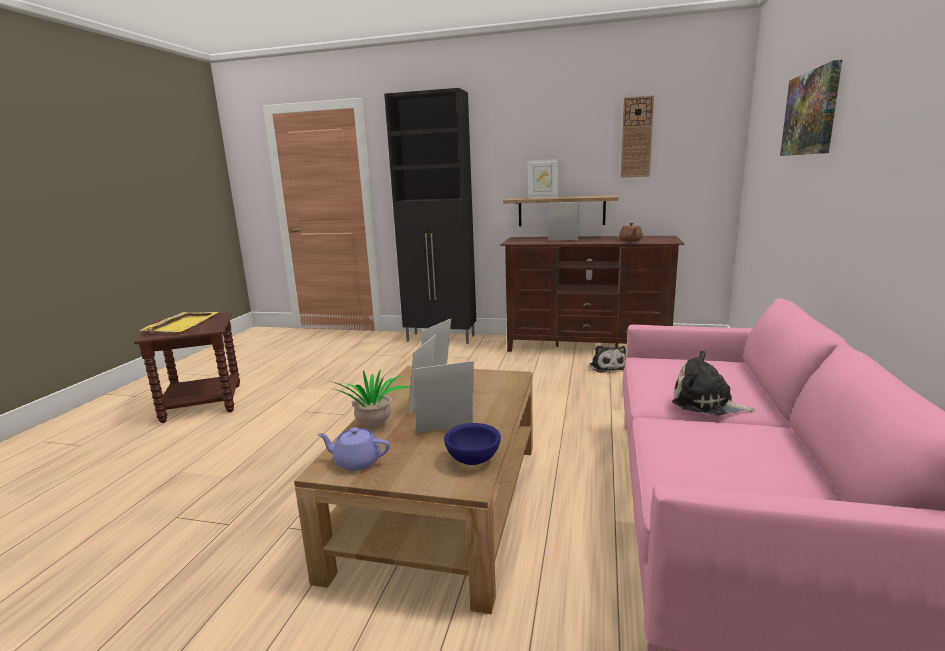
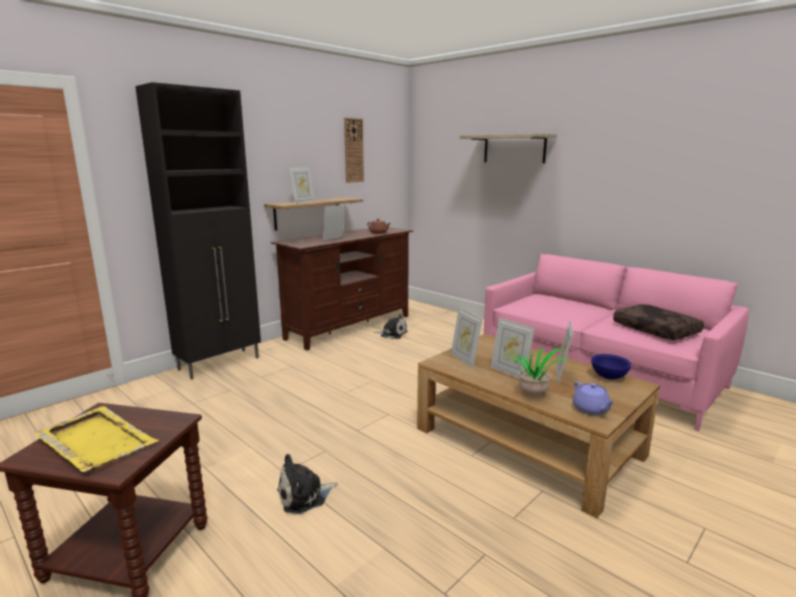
camera: 60 degrees left, 0 degrees up
purple teapot [317,428,390,471] -> purple teapot turned 60 degrees counterclockwise [573,382,615,415]
plush toy [672,351,756,416] -> plush toy moved to [277,454,338,514]
picture [780,60,842,156] -> shelf [460,133,557,163]
none -> brown pillow [613,304,704,340]

